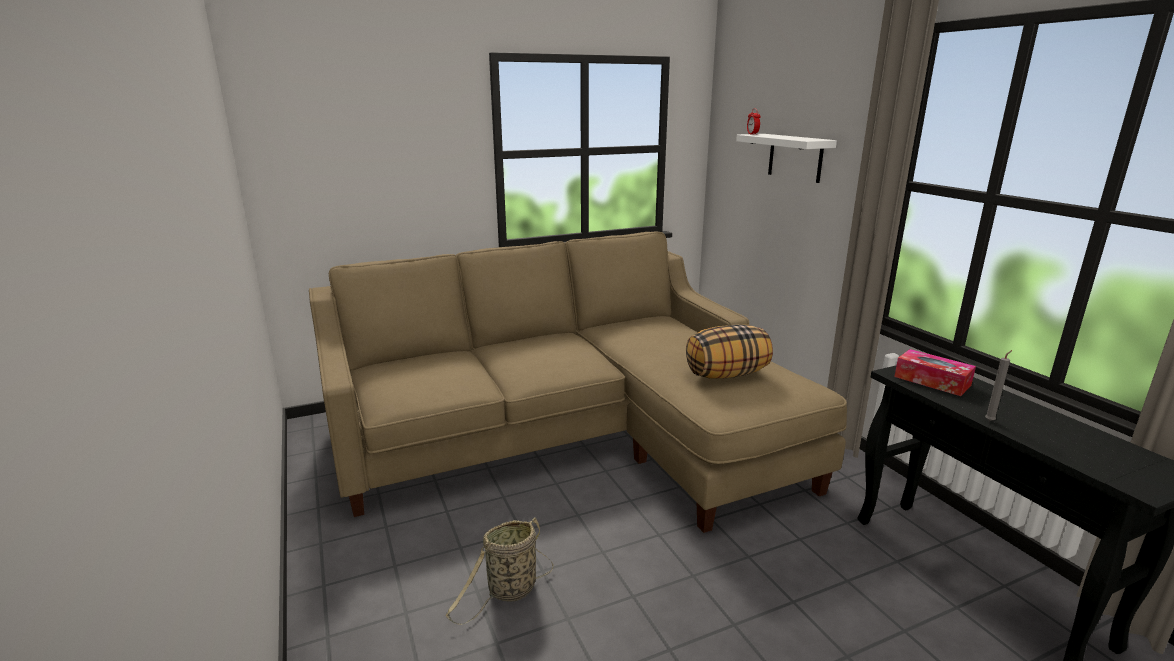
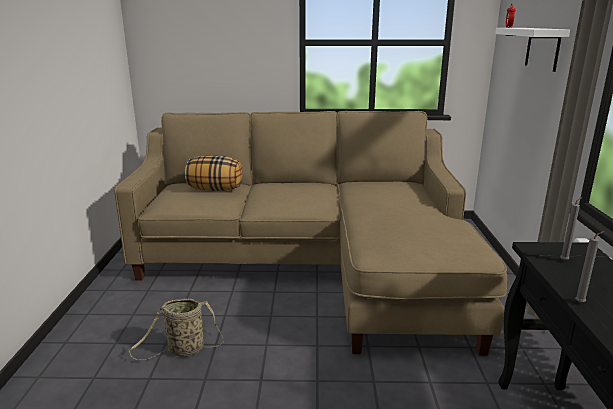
camera: 25 degrees right, 0 degrees up
pillow [686,325,773,379] -> pillow moved to [185,155,243,191]
tissue box [894,349,976,396] -> grey candle [560,197,582,261]

